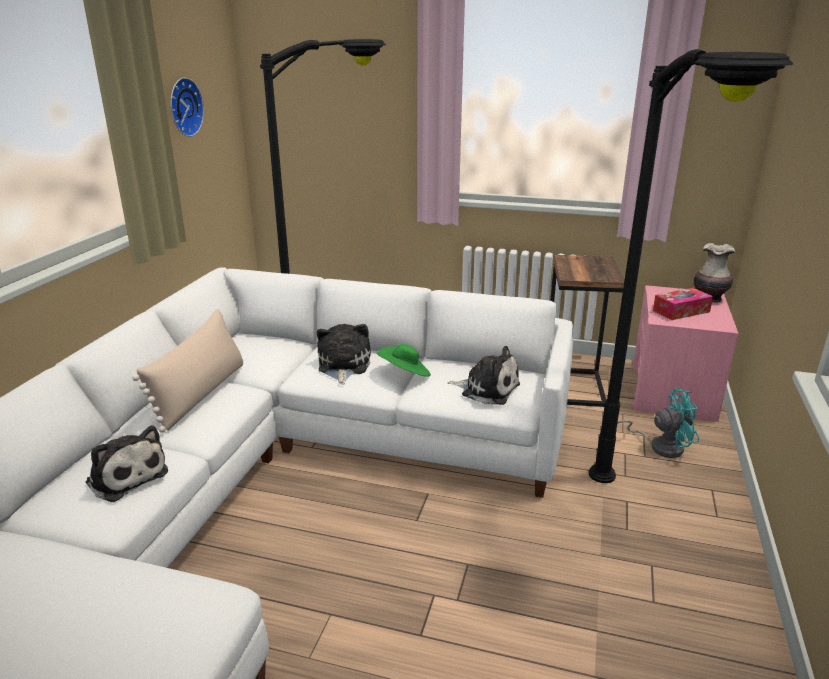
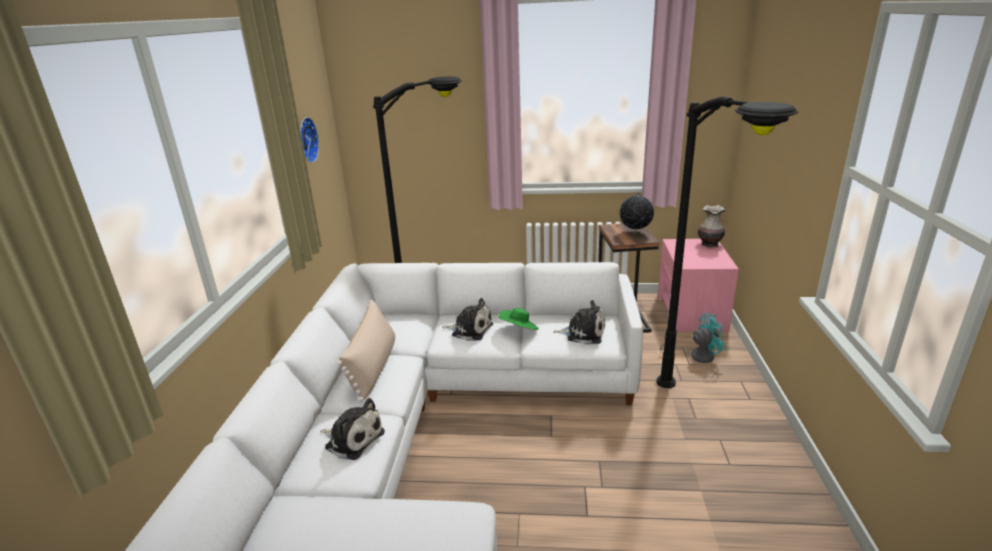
camera: 10 degrees left, 0 degrees up
plush toy [317,324,371,385] -> plush toy turned 120 degrees clockwise [442,298,493,341]
tissue box [653,288,713,320] -> none
none -> globe [620,192,654,232]

